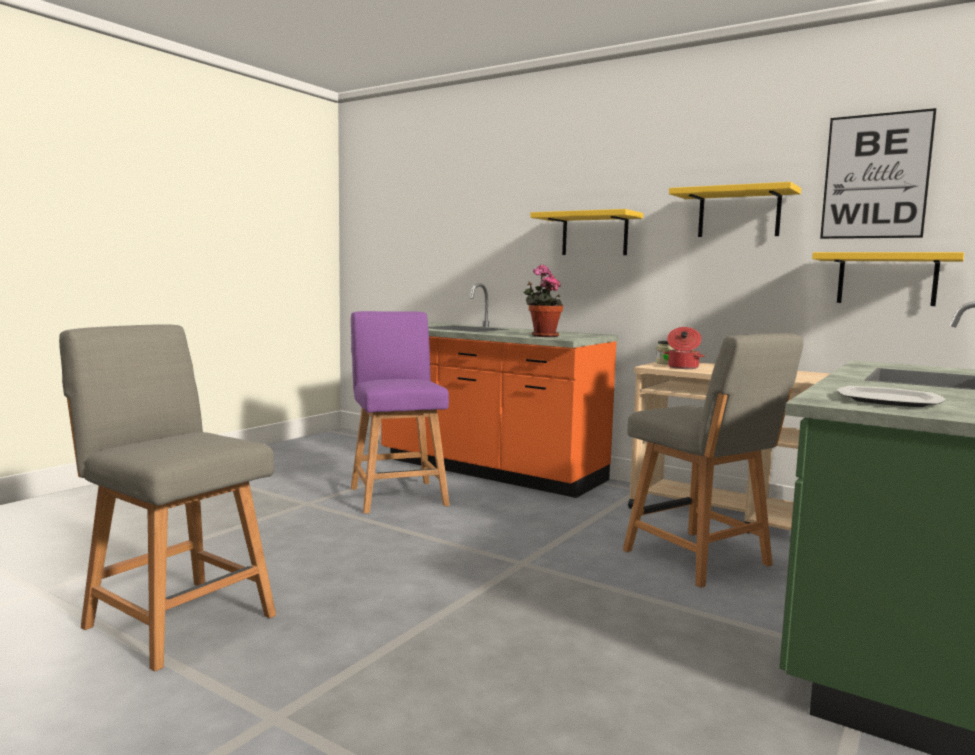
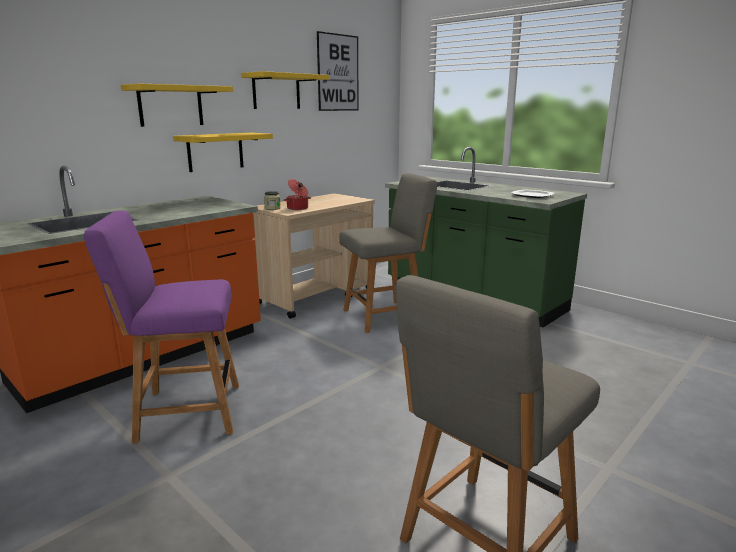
camera: 80 degrees left, 10 degrees up
potted plant [524,265,563,337] -> none
yellow shelf [812,252,964,306] -> yellow shelf moved to [173,133,273,172]

